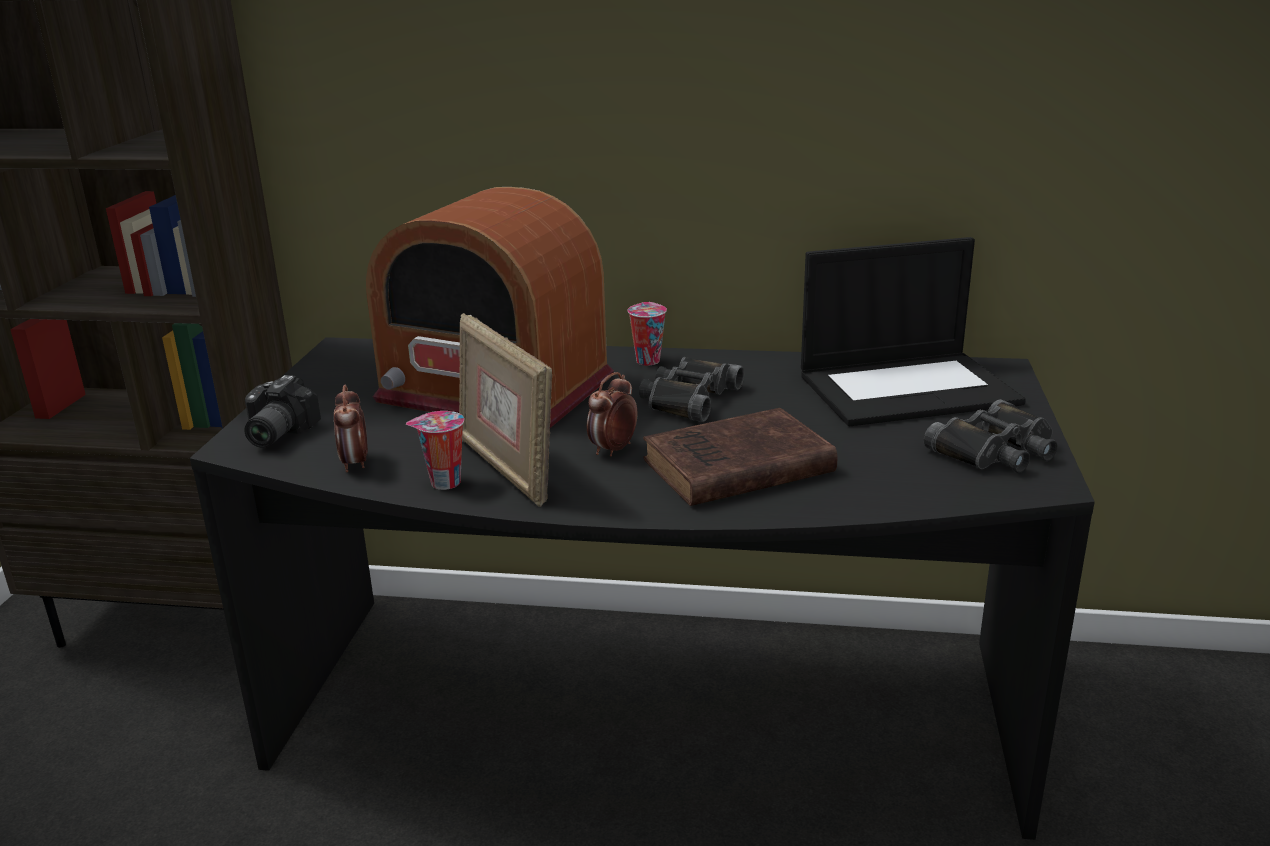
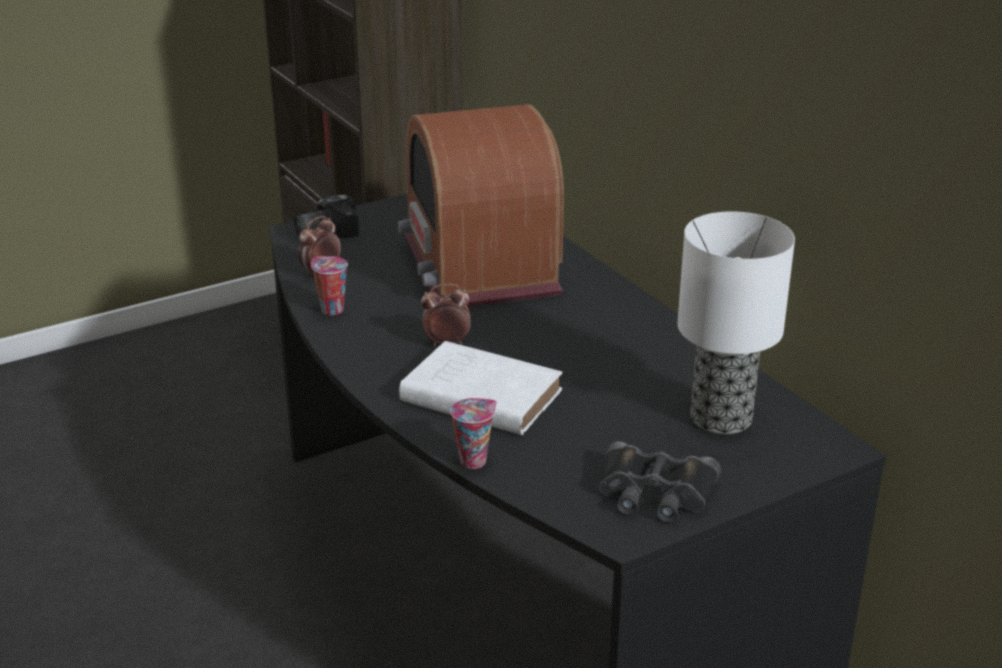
camera: 50 degrees right, 5 degrees up
picture frame [459,313,552,507] -> none
cup [627,302,667,366] -> cup moved to [450,398,497,469]
black binoculars [639,357,744,422] -> none
brown book [643,408,837,506] -> white book [399,341,562,435]
laptop [801,237,1026,426] -> table lamp [677,212,795,434]

